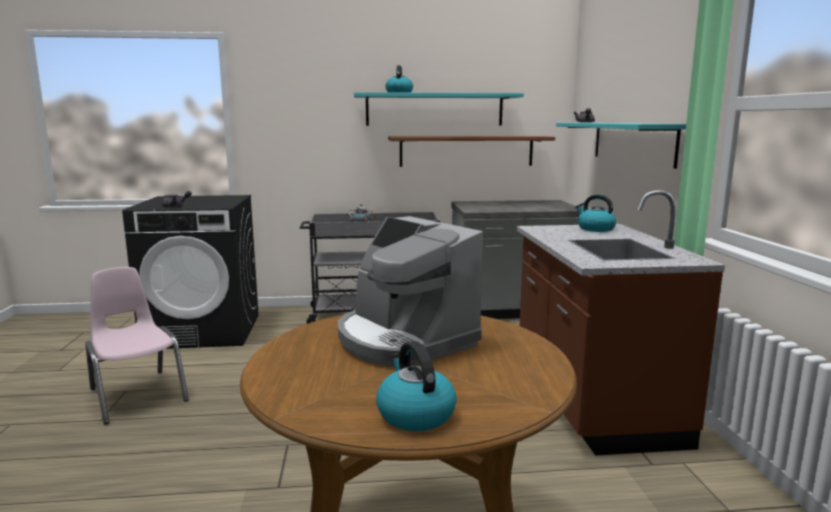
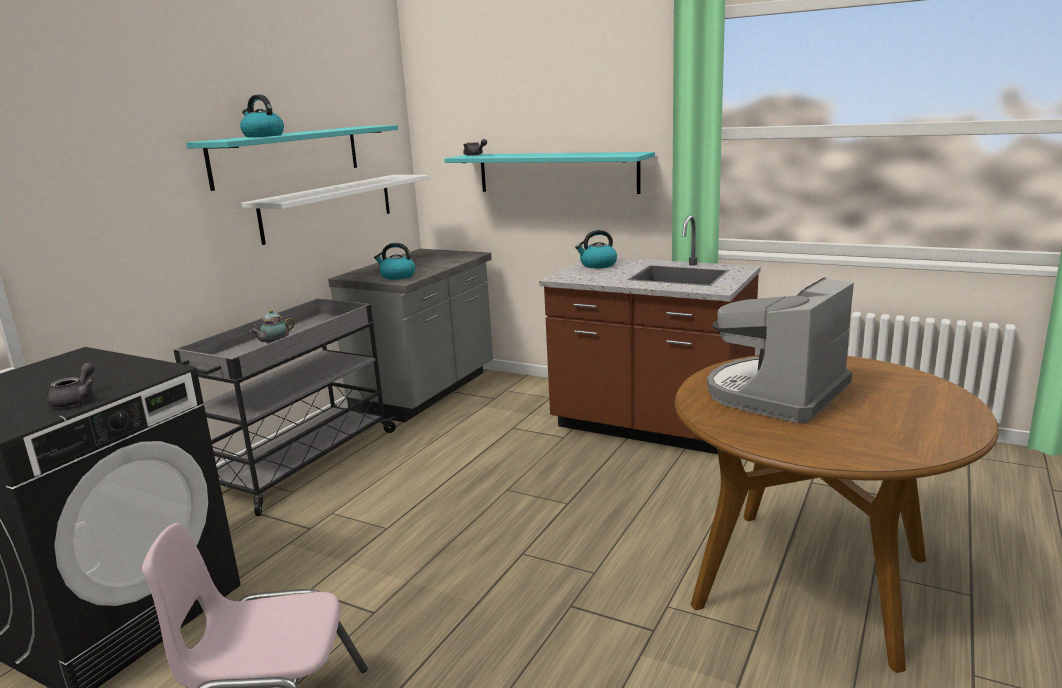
camera: 55 degrees left, 5 degrees up
coffee machine [338,216,483,367] -> coffee machine turned 135 degrees clockwise [707,277,854,423]
kettle [376,341,457,431] -> kettle moved to [374,243,416,280]
brown shelf [388,136,555,167] -> white shelf [242,175,429,245]

